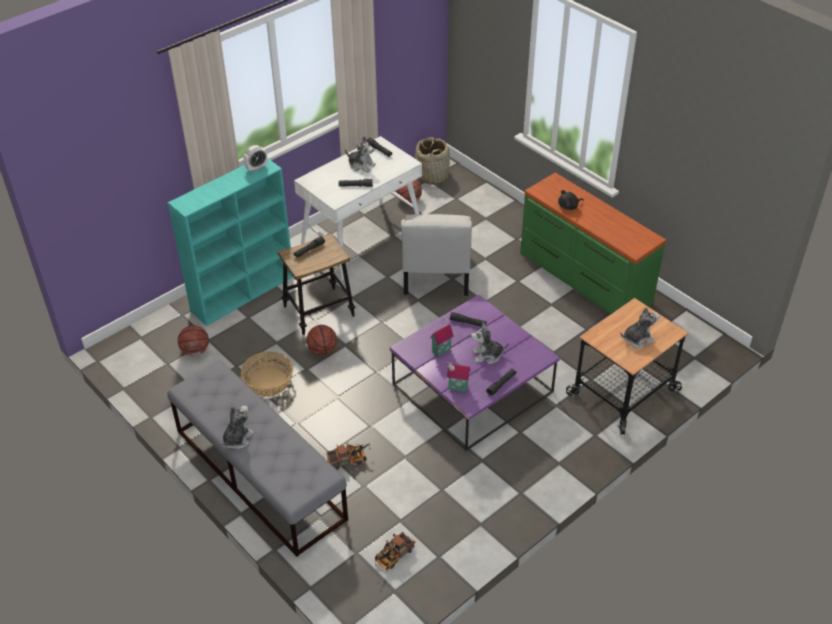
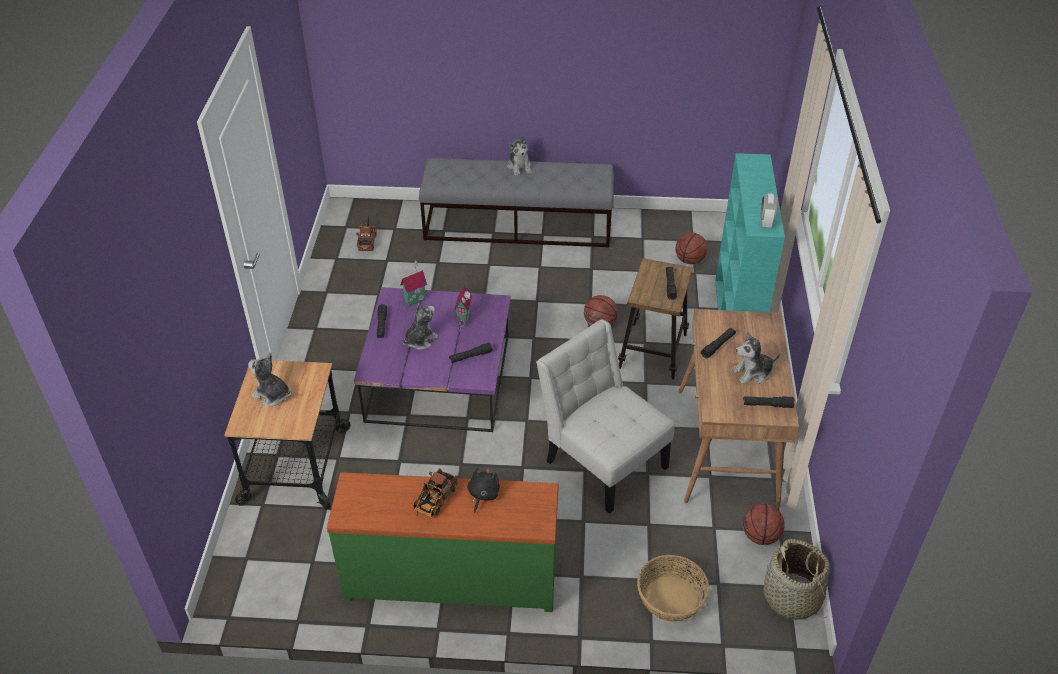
camera: 135 degrees right, 0 degrees up
basket [241,351,293,397] -> basket moved to [637,555,709,622]
white desk [294,136,422,280] -> brown desk [678,309,799,508]
toy truck [327,442,370,470] -> toy truck moved to [414,468,458,518]
plush toy [620,307,660,348] -> plush toy turned 90 degrees clockwise [248,353,291,406]

